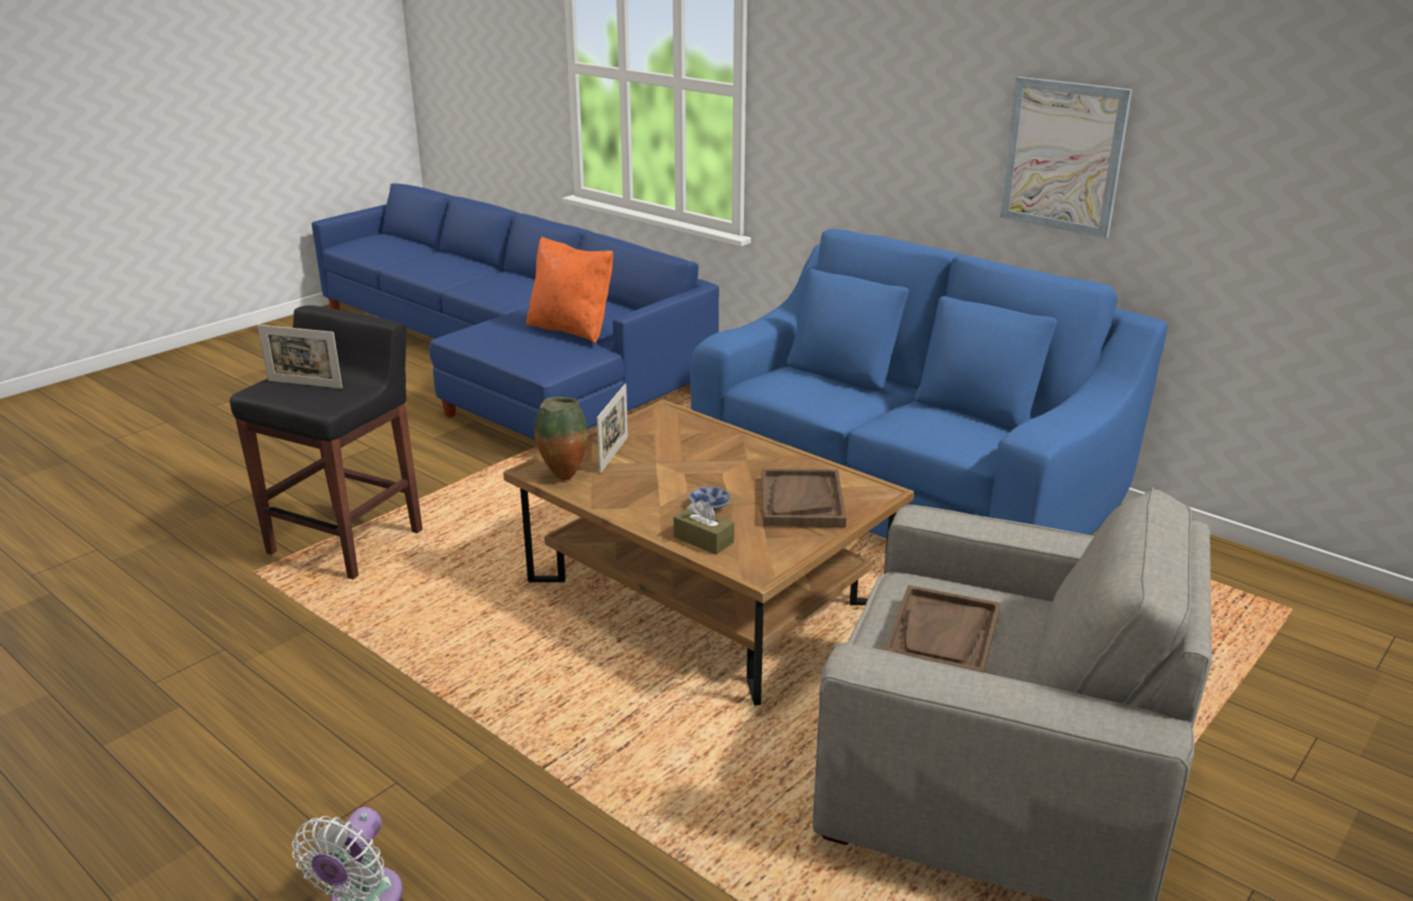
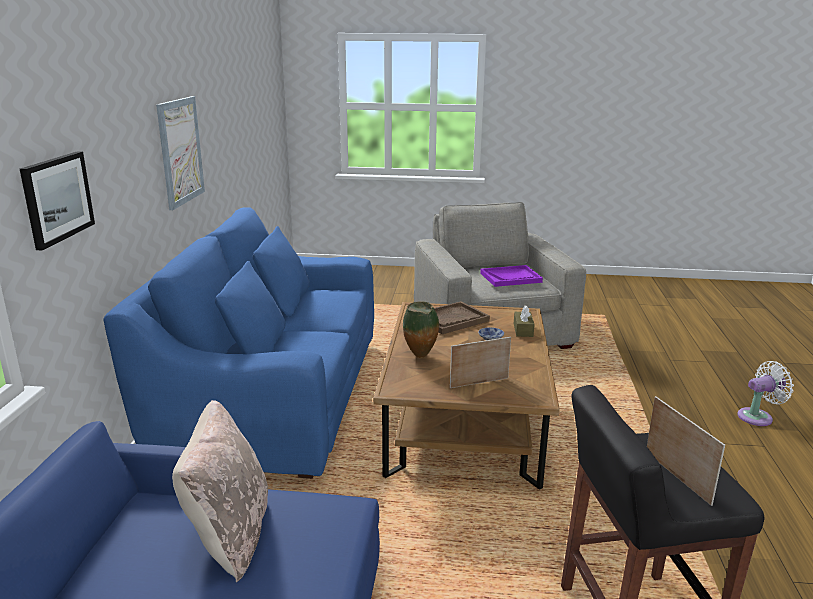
camera: 125 degrees left, 5 degrees down
orange pillow [527,237,613,343] -> beige pillow [172,400,268,582]
vase [534,397,588,480] -> vase moved to [403,301,439,358]
brown tray [883,585,1001,673] -> purple tray [480,265,543,287]
none -> picture [20,151,95,251]

